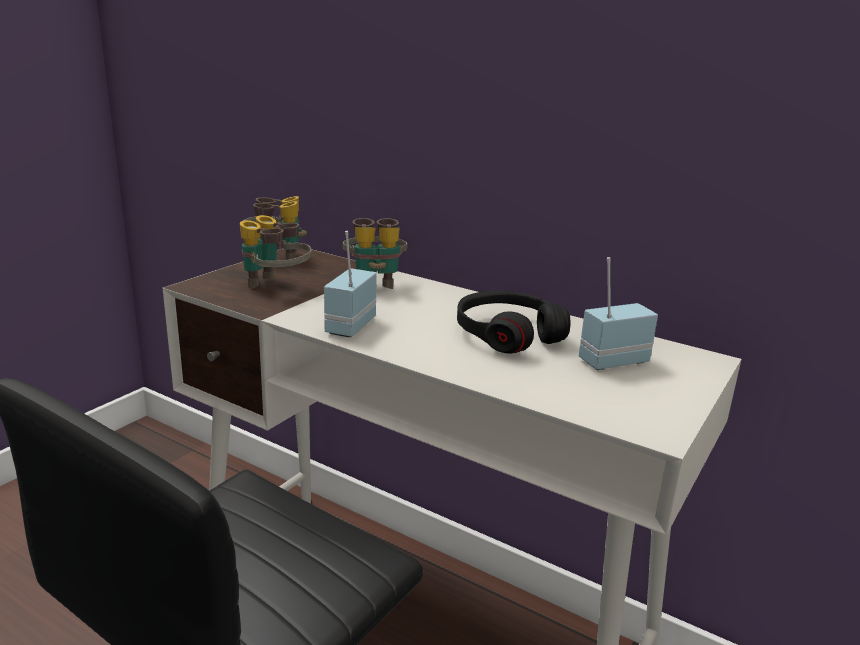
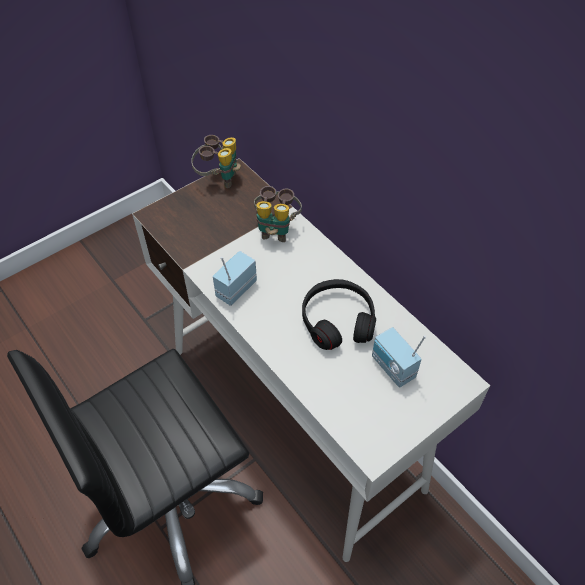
camera: 20 degrees right, 30 degrees up
binoculars [240,215,312,289] -> none
radio [579,257,658,370] -> radio turned 120 degrees counterclockwise [372,327,426,388]

